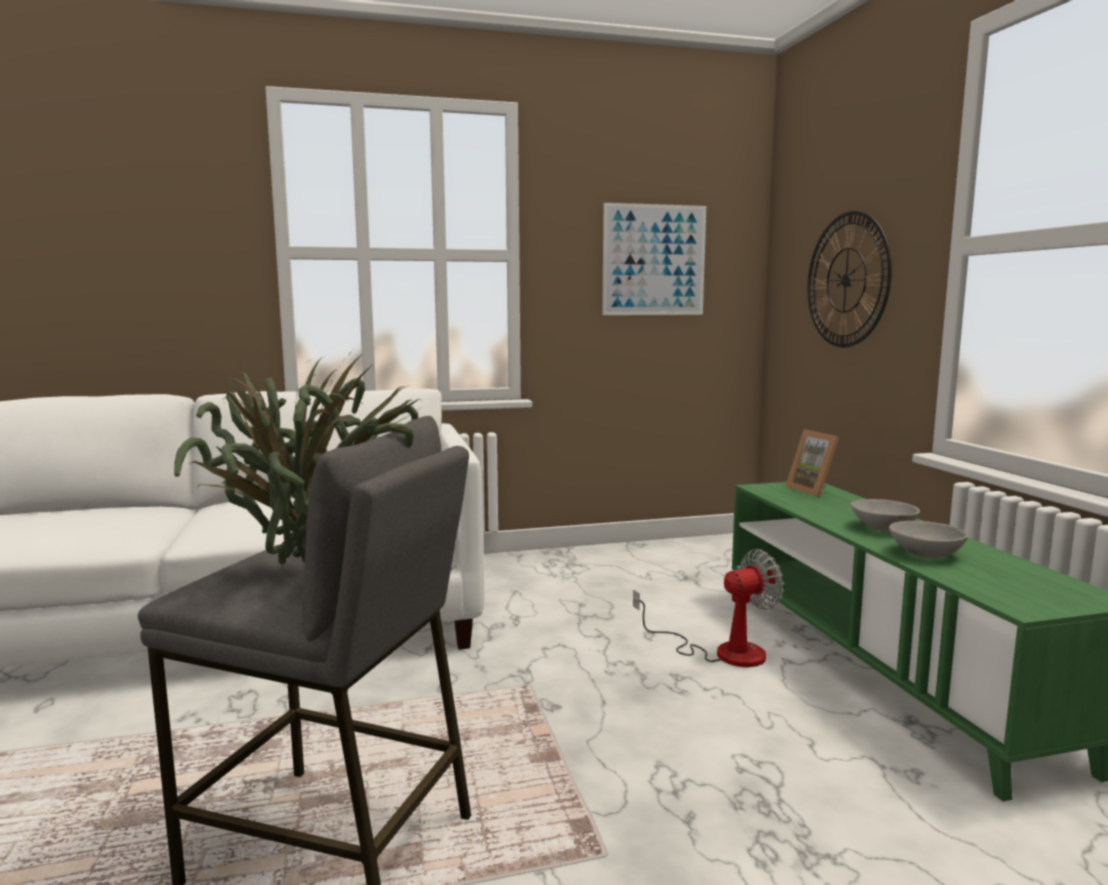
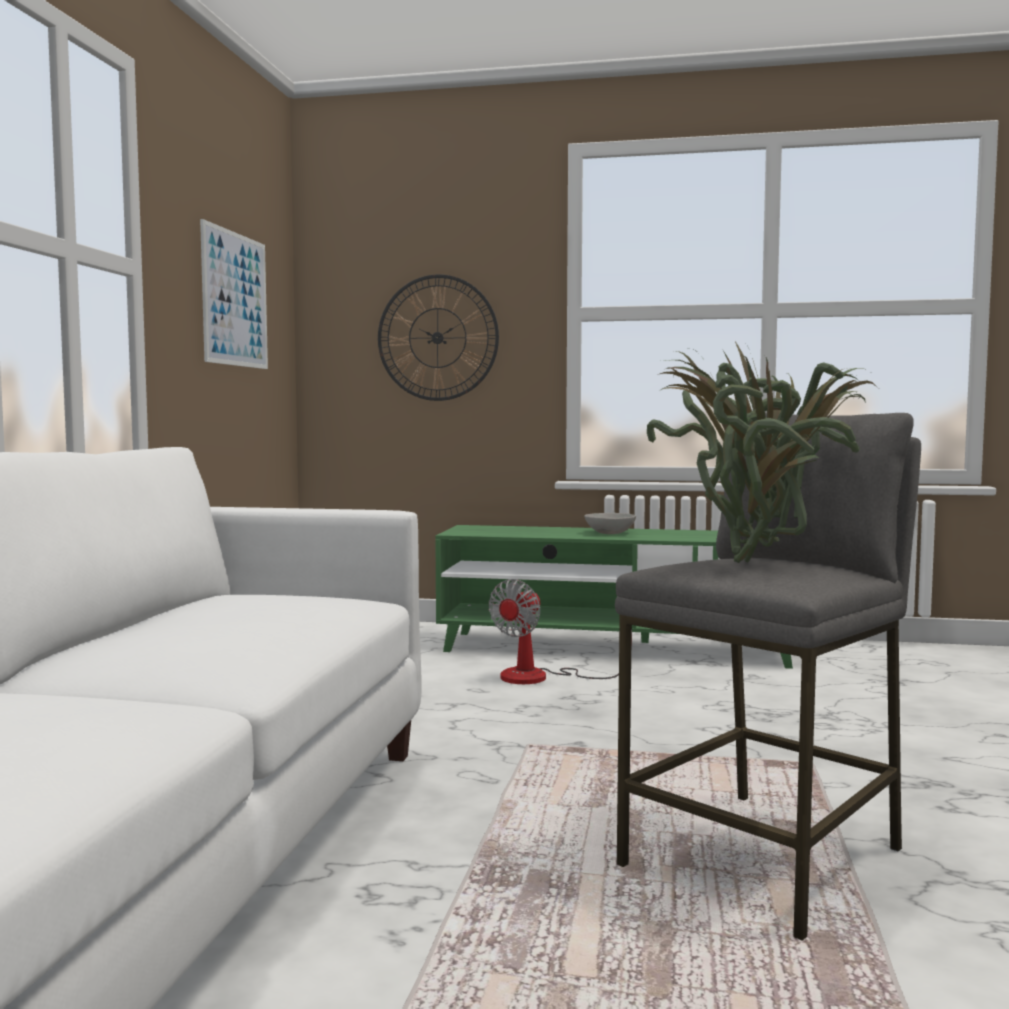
camera: 65 degrees left, 5 degrees down
fan [633,549,784,667] -> fan turned 150 degrees counterclockwise [489,579,632,684]
picture frame [785,429,839,497] -> none
grey bowl [889,521,968,558] -> none

